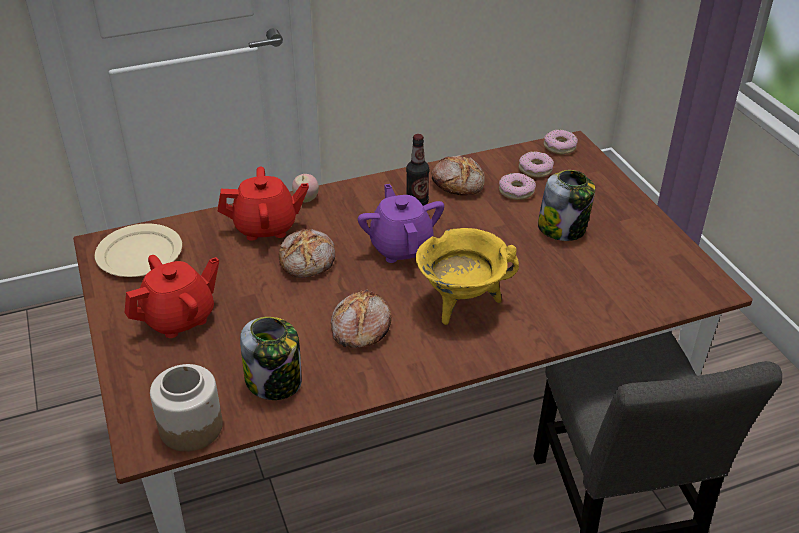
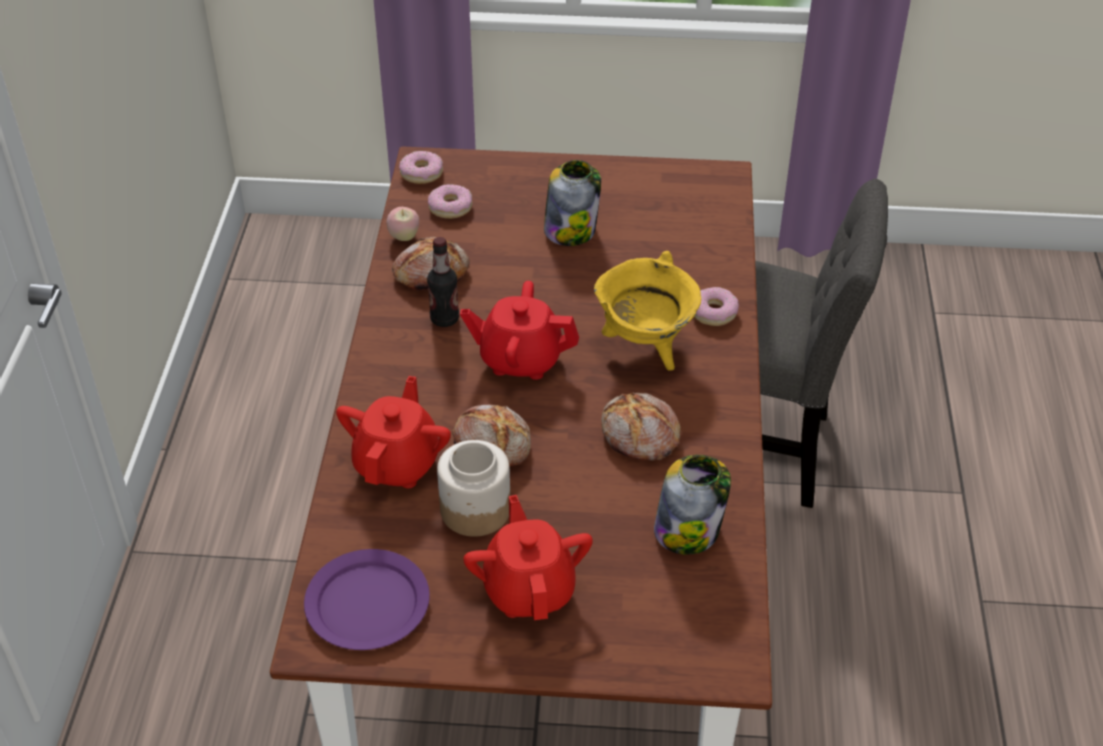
camera: 65 degrees left, 5 degrees up
beige plate [95,224,182,277] -> purple plate [304,549,430,650]
jar [150,364,223,452] -> jar moved to [437,440,510,537]
apple [292,174,319,202] -> apple moved to [386,207,419,241]
purple teapot [358,184,444,263] -> red teapot [460,281,579,380]
donut [499,173,536,200] -> donut moved to [694,287,739,326]

